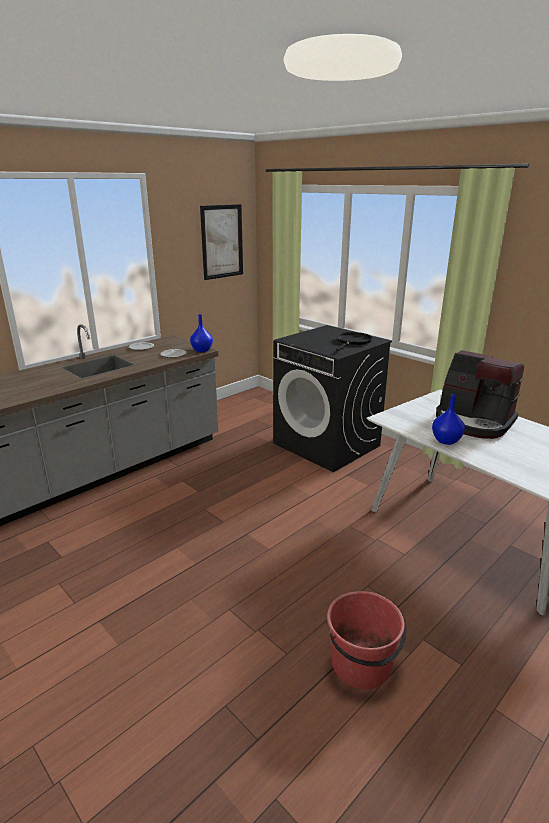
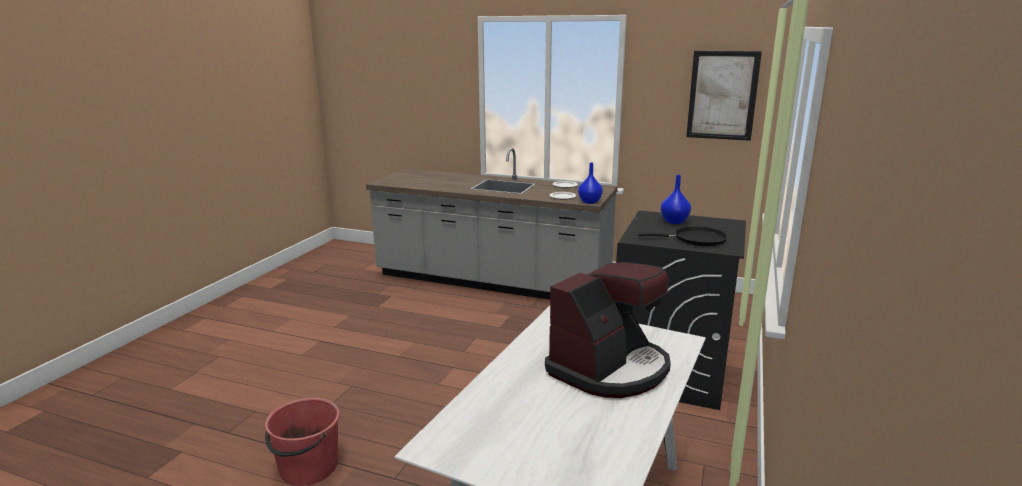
camera: 65 degrees right, 5 degrees down
blue vase [432,394,465,445] -> blue vase moved to [661,175,691,224]
coffee machine [436,350,524,439] -> coffee machine turned 150 degrees counterclockwise [545,262,671,398]

